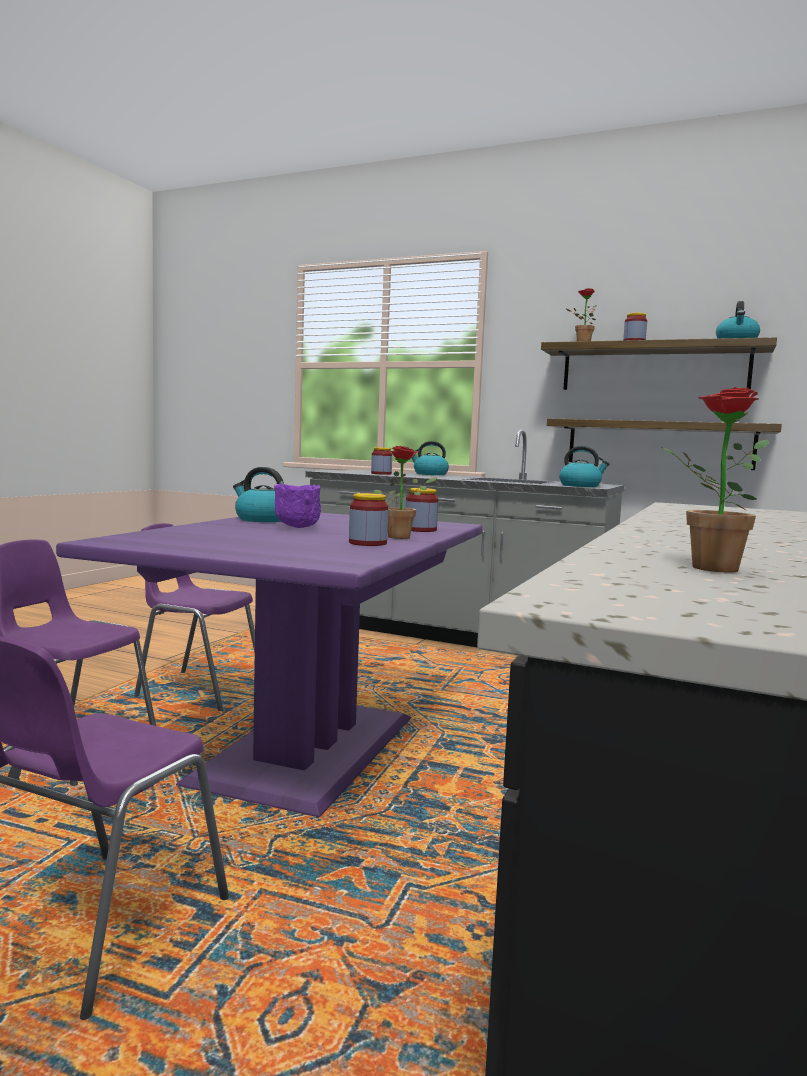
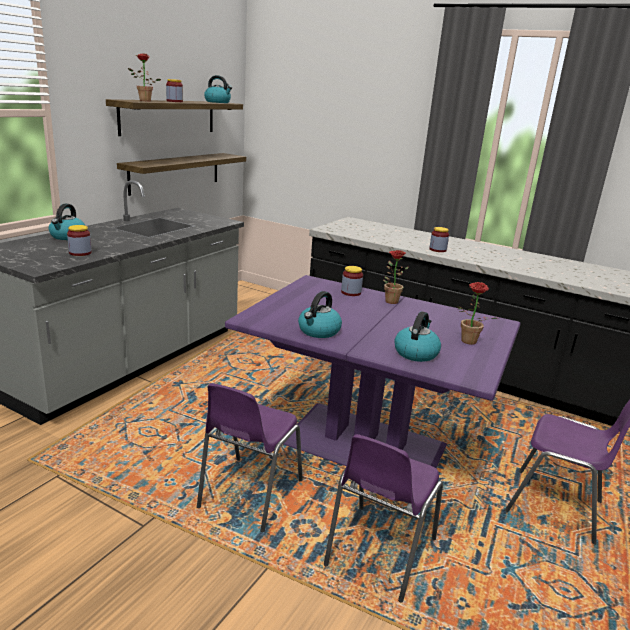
camera: 85 degrees left, 15 degrees up
purple bowl [274,484,321,528] -> none
jar [349,493,388,546] -> jar moved to [429,227,449,252]
kettle [559,446,610,487] -> kettle moved to [394,311,441,362]
potted plant [661,387,769,573] -> potted plant moved to [457,282,497,345]

